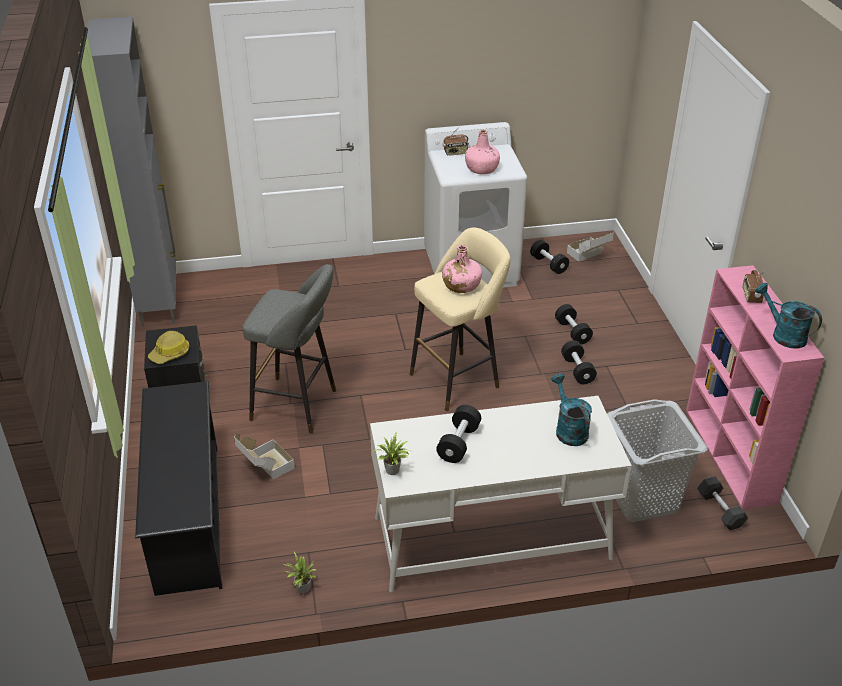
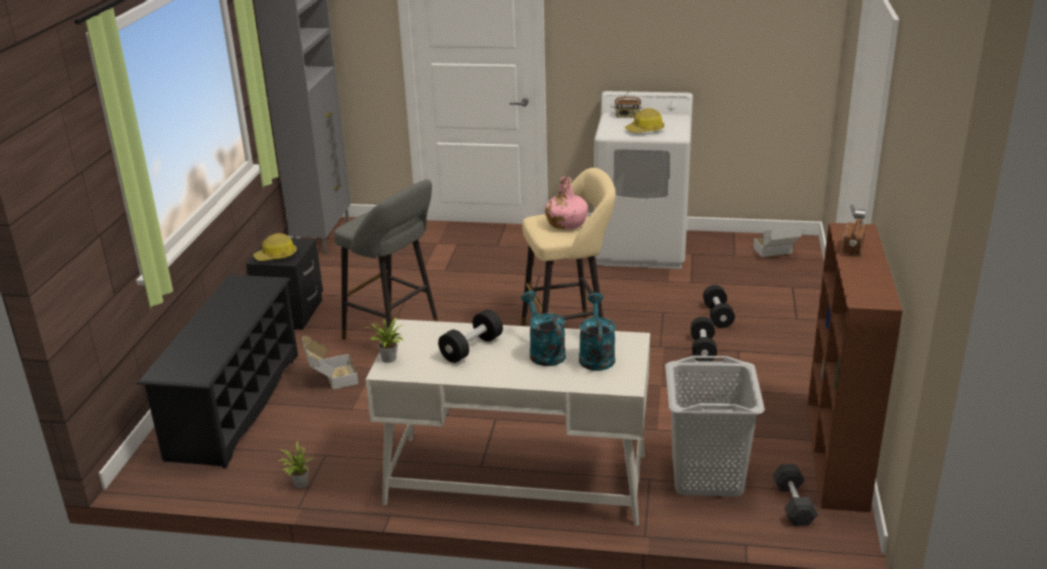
camera: 20 degrees right, 10 degrees down
pink bottle [465,130,500,174] -> hard hat [625,108,664,133]
black dumbbell [530,240,569,274] -> none
pink bookcase [686,265,824,509] -> brown bookcase [807,223,903,512]
turquoise watering can [755,283,822,349] -> turquoise watering can moved to [521,291,566,366]

